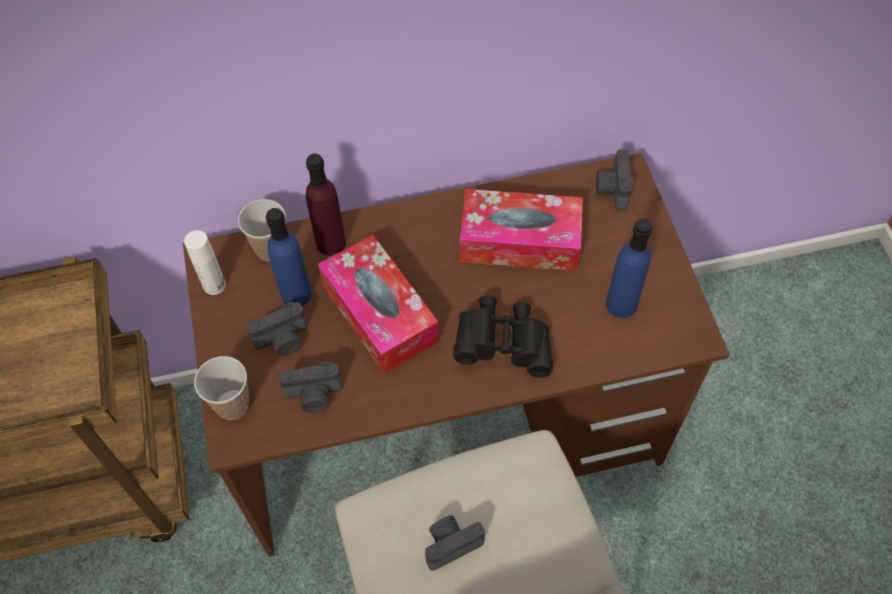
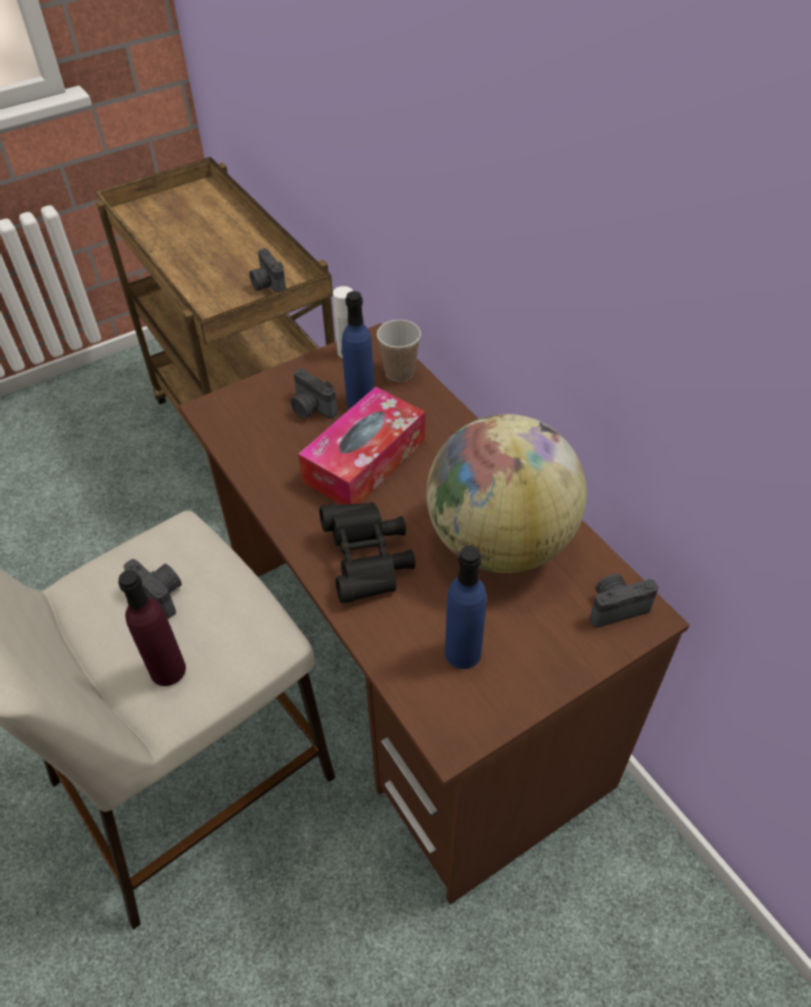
camera: 70 degrees right, 10 degrees down
cup [194,356,250,420] -> none
camera [279,361,343,413] -> camera moved to [249,248,286,293]
purple bottle [306,153,346,256] -> purple bottle moved to [118,570,186,686]
tissue box [460,189,583,271] -> globe [427,414,587,573]

